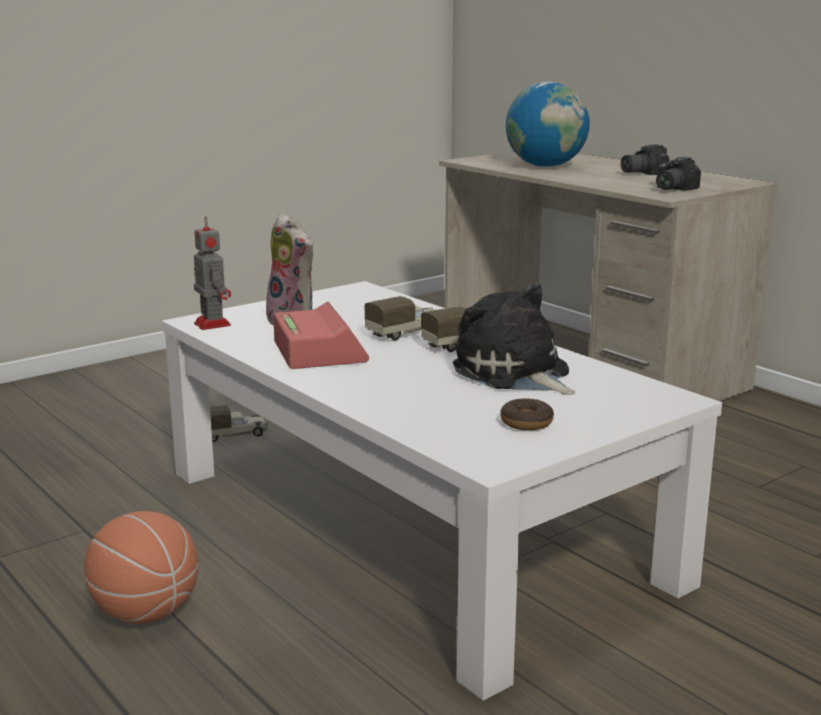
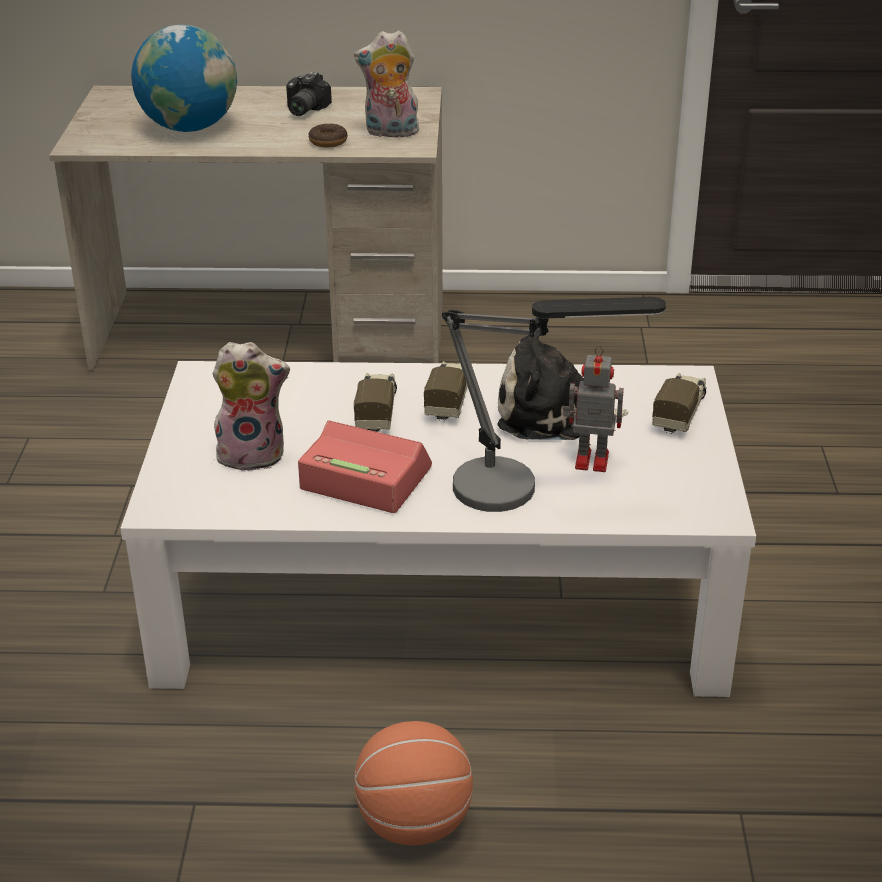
camera: 50 degrees left, 15 degrees up
toy robot [194,216,231,330] -> toy robot moved to [563,346,624,472]
toy truck [210,405,268,442] -> toy truck moved to [652,373,707,434]
donut [500,398,554,430] -> donut moved to [308,123,348,148]
camera [656,156,701,191] -> plush toy [354,31,419,137]
none -> table lamp [442,297,666,512]

